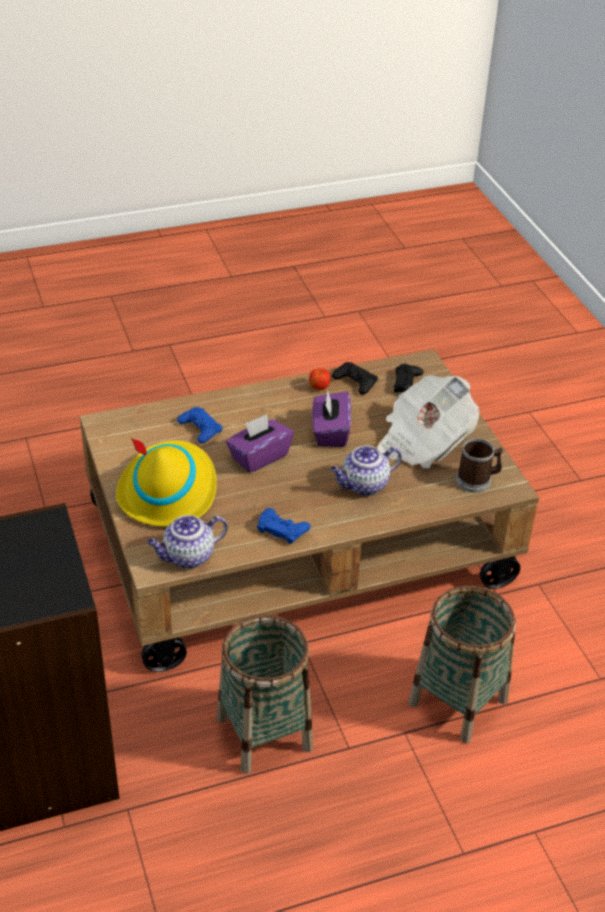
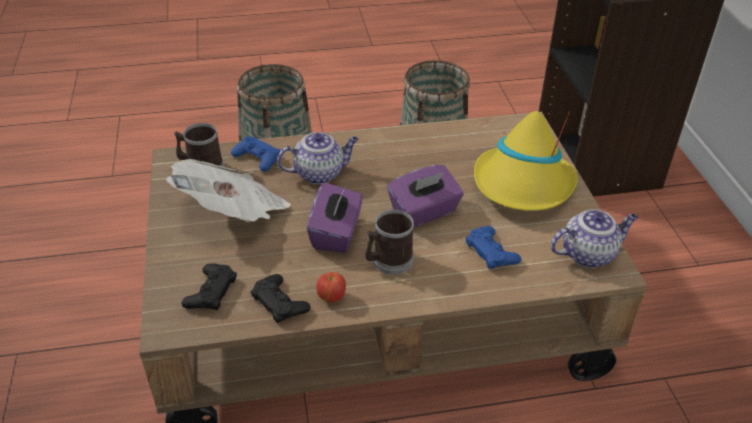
camera: 170 degrees left, 0 degrees up
teapot [147,515,228,569] -> teapot moved to [550,209,638,268]
blue game controller [257,508,311,544] -> blue game controller moved to [231,137,281,171]
none -> mug [365,210,414,275]

